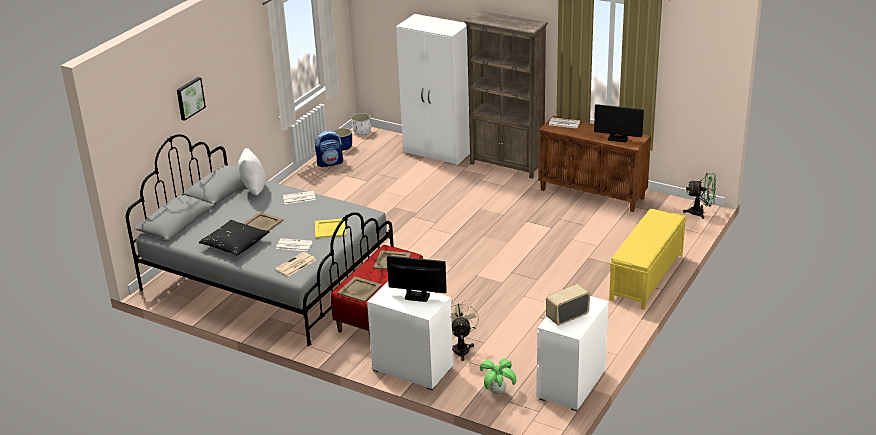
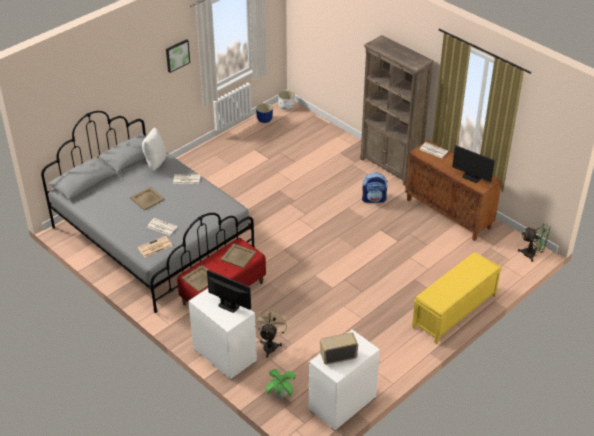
camera: 15 degrees right, 10 degrees up
picture [177,77,206,121] -> picture moved to [166,39,190,73]
black pillow [198,220,270,256] -> none
backpack [315,130,343,167] -> backpack moved to [362,172,388,203]
yellow tray [315,219,346,238] -> none
white wardrobe [396,14,470,165] -> none

